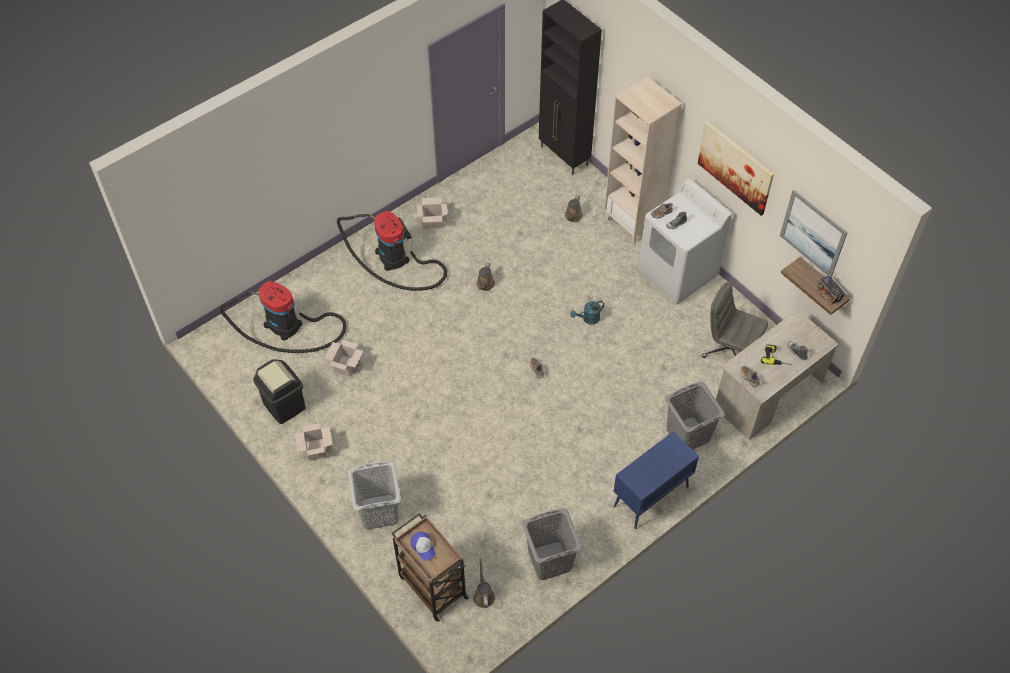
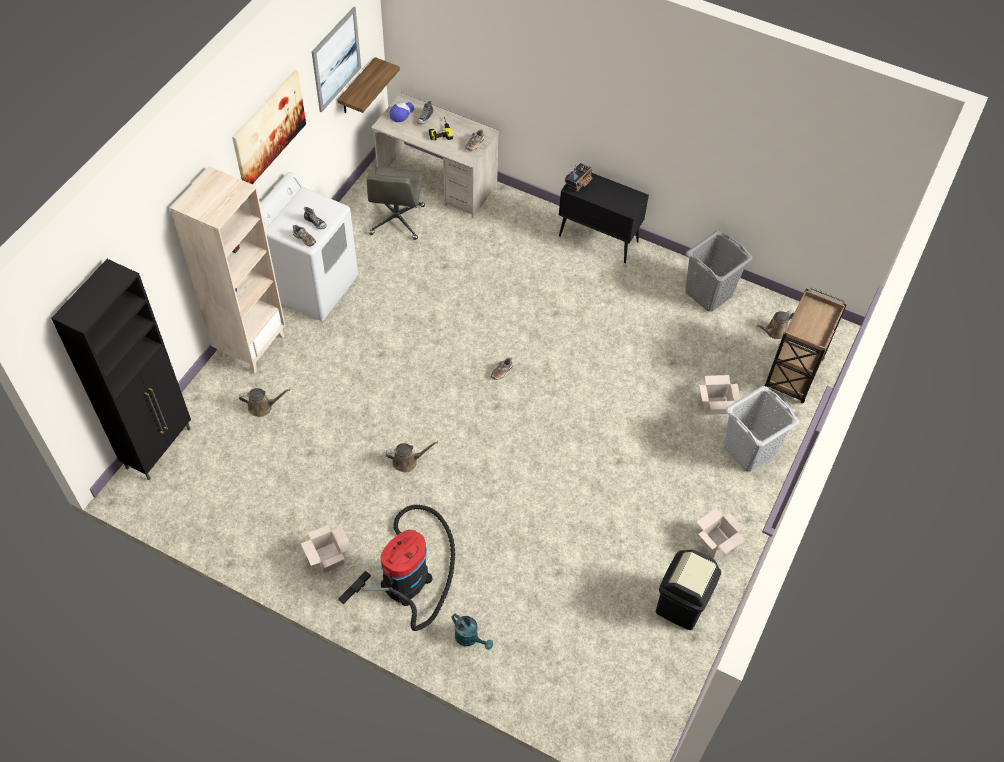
camera: 115 degrees left, 0 degrees up
vacuum cleaner [219,281,347,353] -> none
cardboard box [324,340,363,376] -> cardboard box moved to [699,375,741,415]
cap [411,532,436,561] -> cap moved to [389,102,414,122]
turquoise watering can [570,301,604,325] -> turquoise watering can moved to [452,614,493,650]
blue cabinet [614,431,699,529] -> black cabinet [559,173,649,263]
grey laundry basket [665,382,725,450] -> none
radio [817,269,845,305] -> radio moved to [565,163,592,192]

